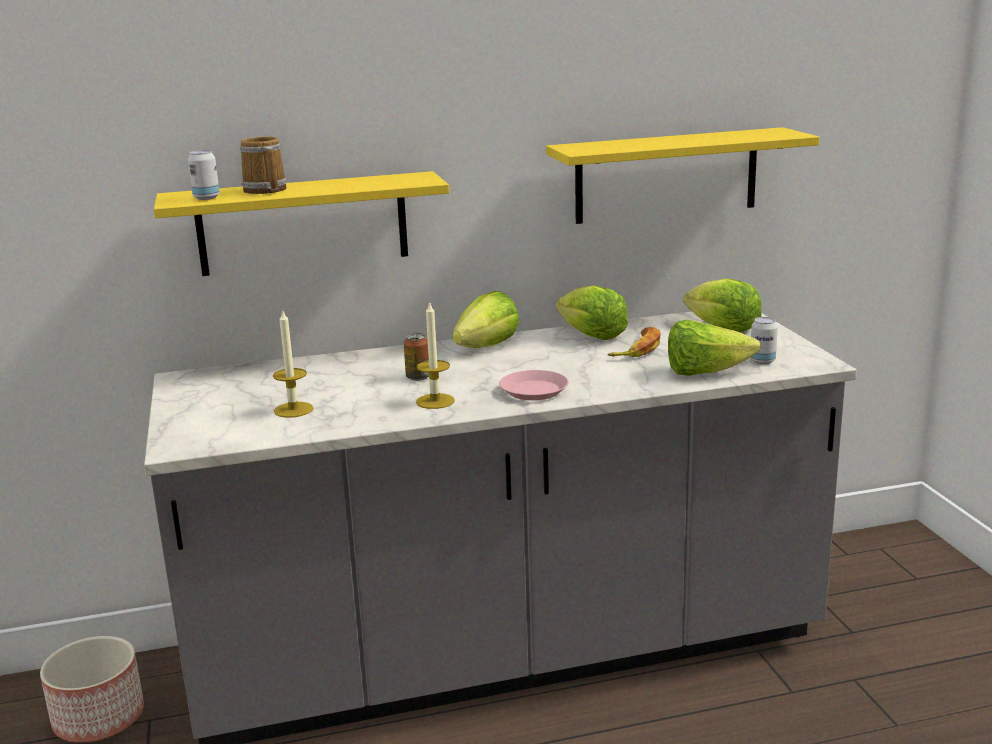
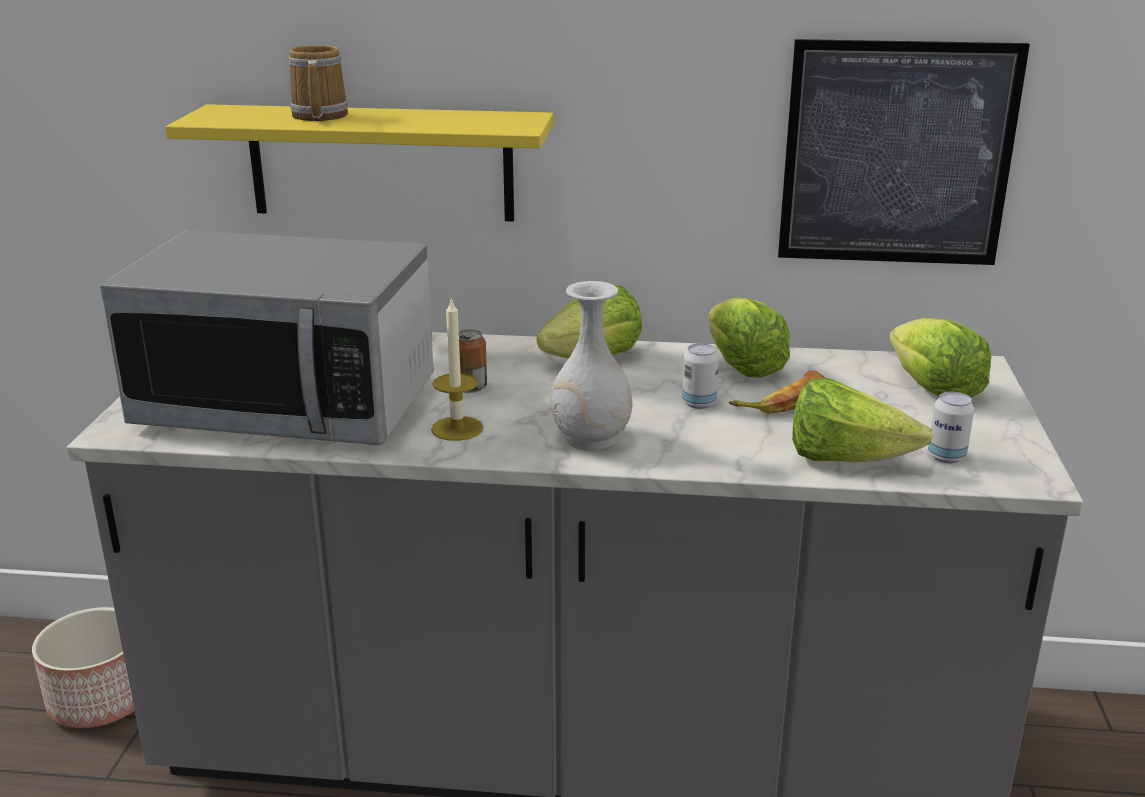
camera: 20 degrees right, 5 degrees up
can [188,150,220,200] -> can moved to [682,343,719,409]
candle [273,311,313,418] -> microwave [100,230,434,445]
pink plate [499,370,569,400] -> white vase [550,281,632,451]
yellow shelf [546,127,820,224] -> picture [778,39,1030,265]

